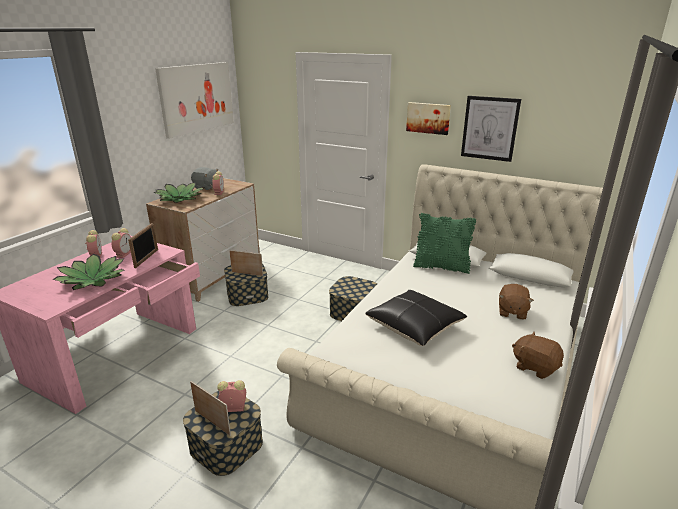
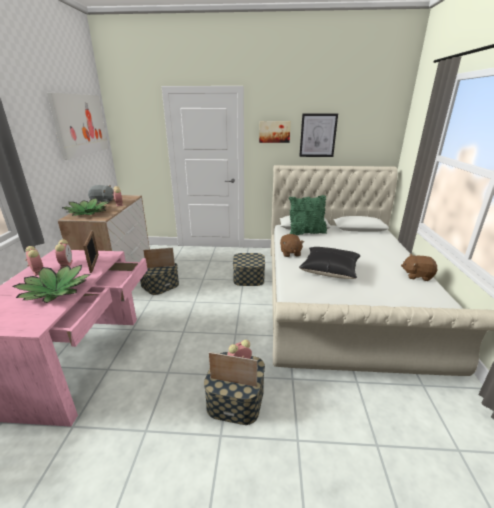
camera: 25 degrees left, 0 degrees up
brown plush toy [499,284,534,320] -> brown plush toy moved to [280,234,304,257]

